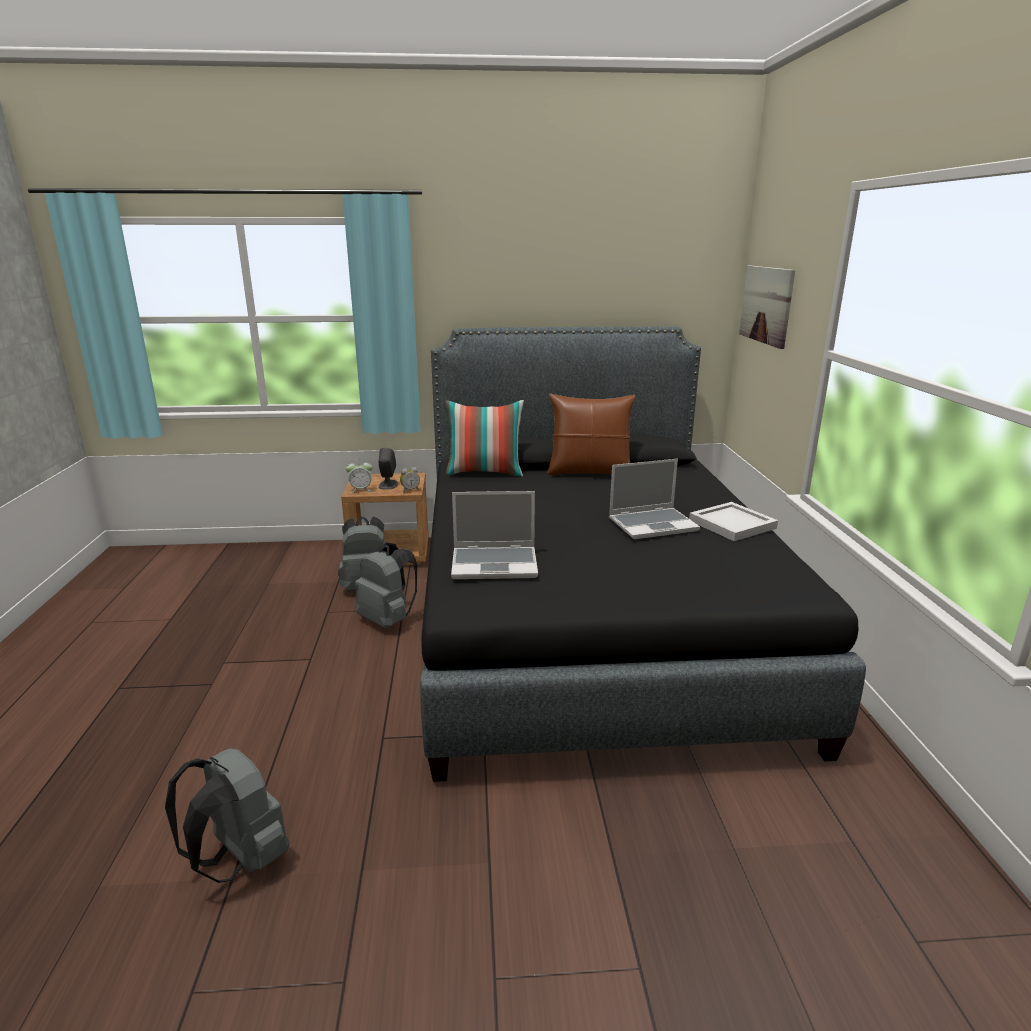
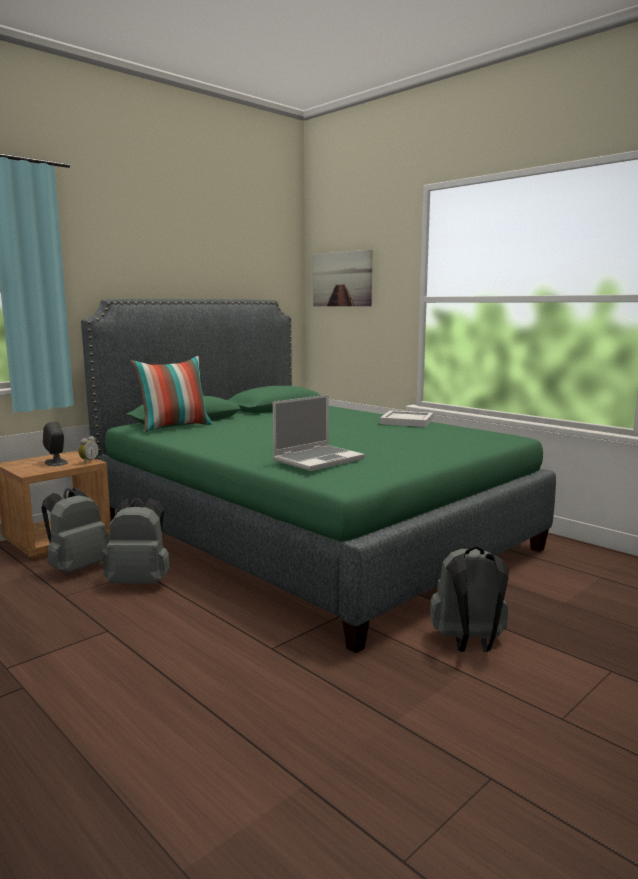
camera: 40 degrees left, 10 degrees down
grey backpack [165,748,290,883] -> grey backpack moved to [430,546,509,652]
alarm clock [346,459,373,493] -> none
black bed [420,326,866,782] -> green bed [81,299,556,653]
brown pillow [547,394,636,475] -> none
laptop [609,459,700,539] -> none

